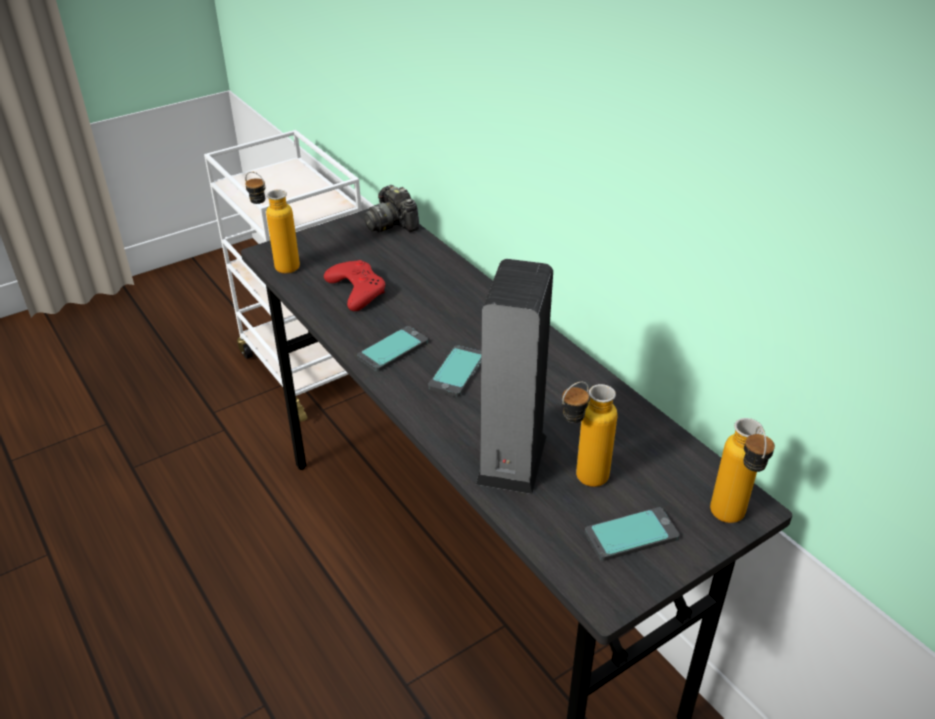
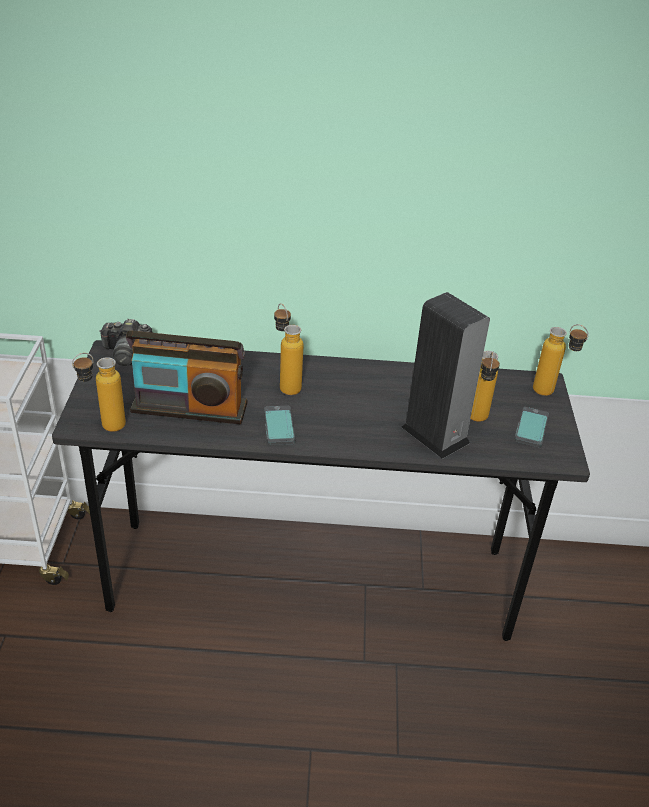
camera: 55 degrees left, 0 degrees up
red game controller [324,260,385,311] -> radio [126,331,247,424]
phone [428,345,481,397] -> none
none -> bottle [274,303,304,395]

